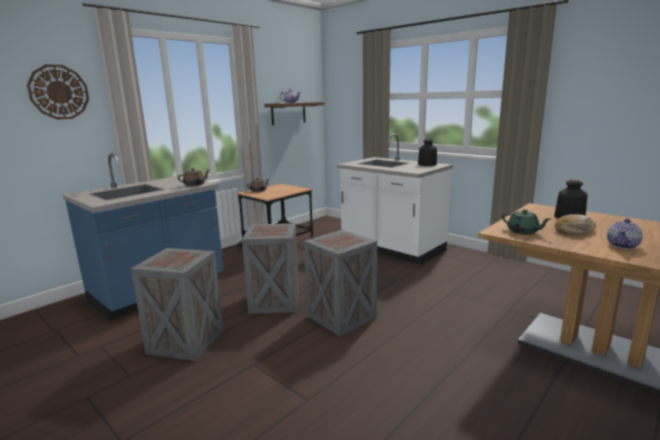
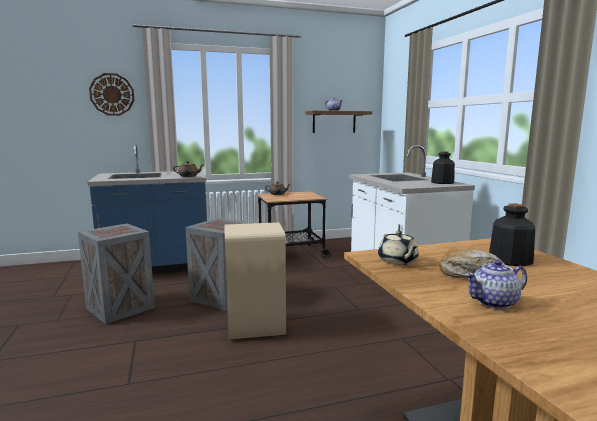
camera: 30 degrees right, 5 degrees down
crate [304,230,377,336] -> beige trash can [225,222,286,340]
green teapot [502,209,551,235] -> beige teapot [378,231,419,265]

